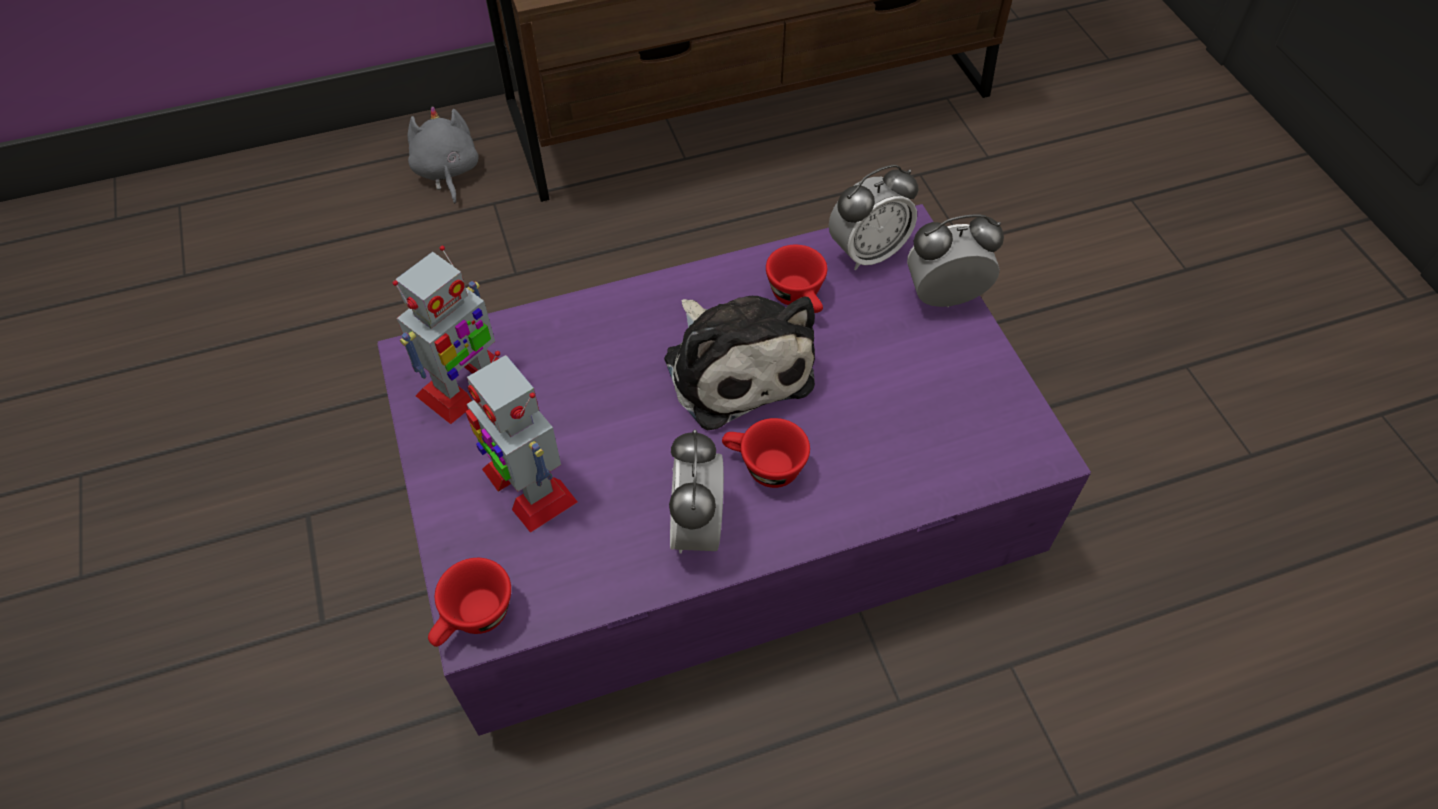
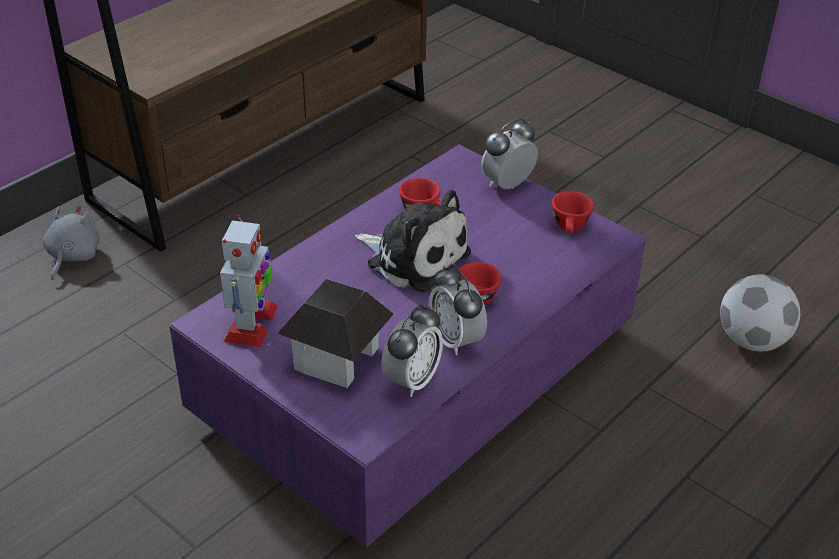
camera: 30 degrees left, 15 degrees down
grey plush toy [408,106,479,204] -> grey plush toy turned 60 degrees clockwise [43,205,100,280]
red cup [428,558,511,647] -> red cup moved to [552,191,594,233]
toy robot [465,351,578,533] -> toy house [277,279,393,388]
alarm clock [829,165,919,270] -> alarm clock moved to [381,305,443,397]
none -> football [720,275,800,351]

